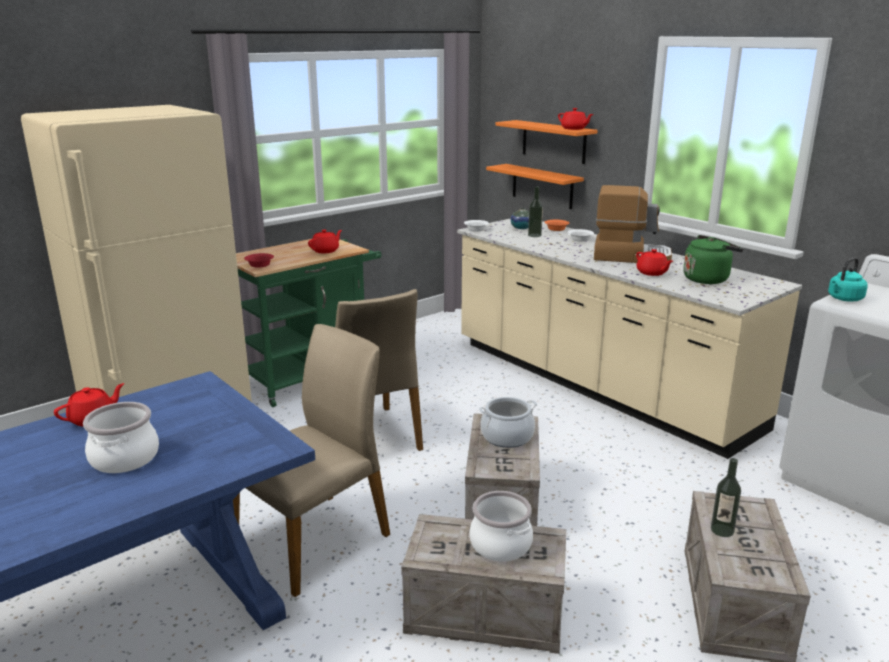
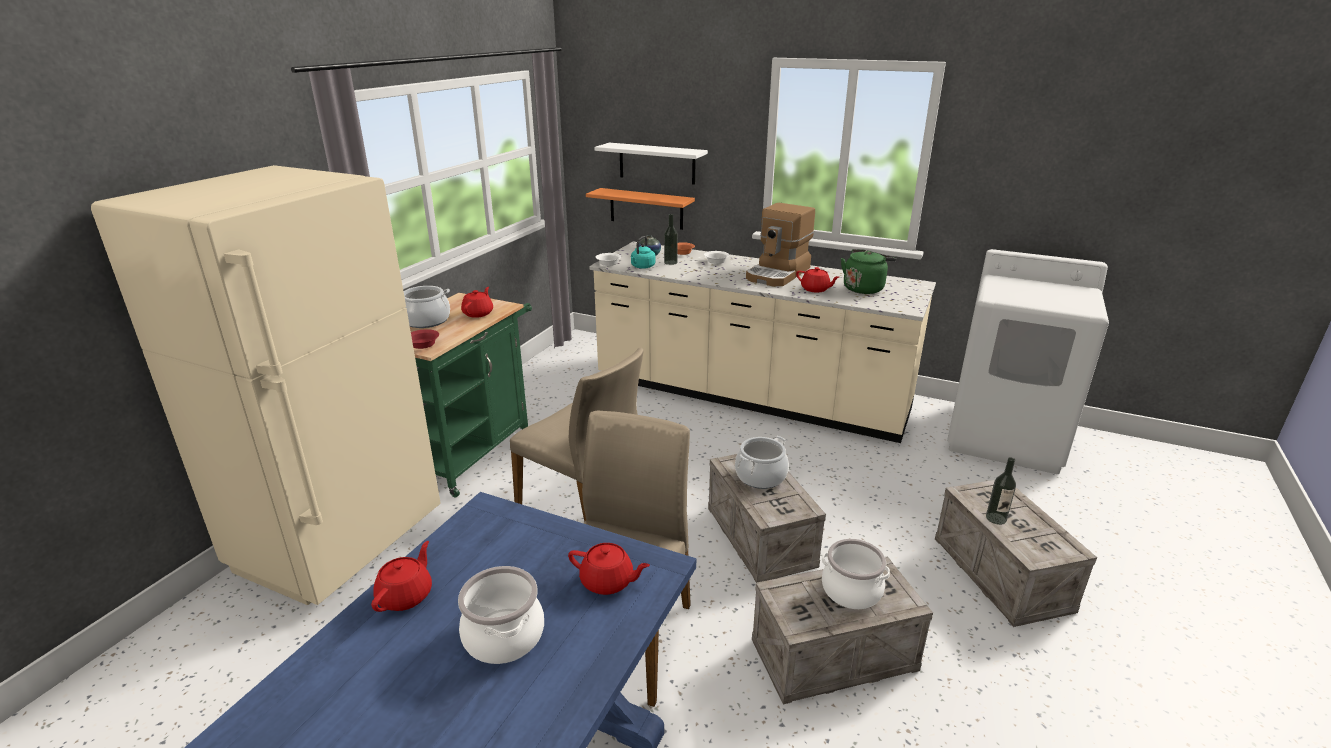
camera: 25 degrees left, 5 degrees up
orange shelf [496,120,598,164] -> white shelf [594,143,708,185]
red teapot [558,108,593,130] -> red teapot moved to [568,543,650,595]
coffee machine [594,185,672,263] -> coffee machine turned 135 degrees clockwise [746,203,815,286]
turquoise kettle [828,257,868,301] -> turquoise kettle moved to [631,236,655,269]
none -> cooking pot [404,286,450,328]

